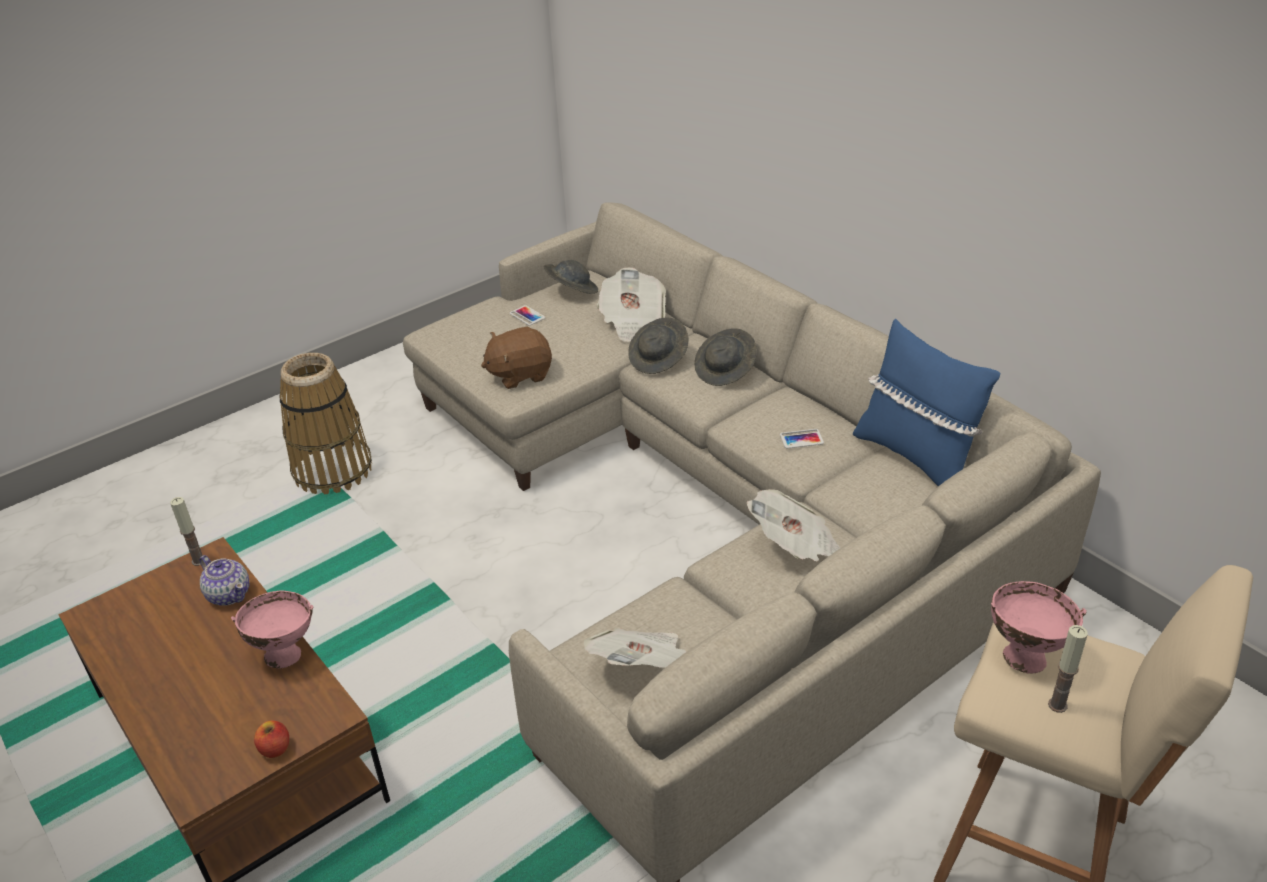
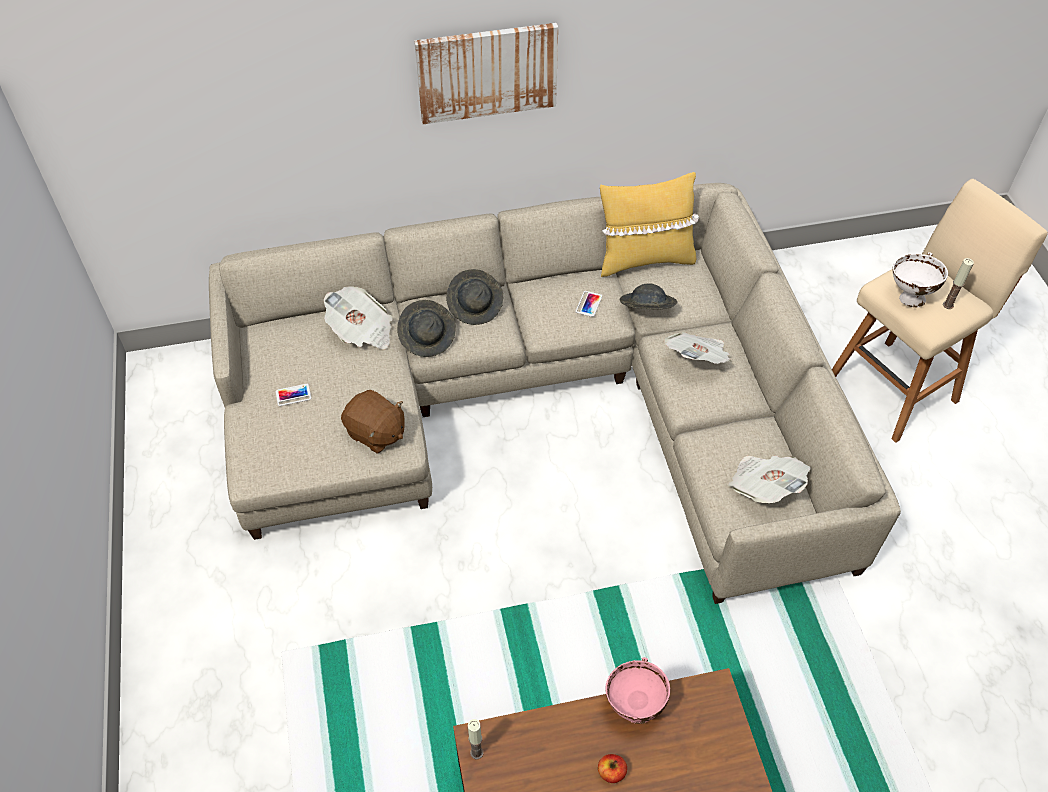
camera: 65 degrees left, 15 degrees up
teapot [200,555,250,606] -> none
apple [254,720,289,758] -> apple moved to [598,754,627,783]
basket [280,353,372,494] -> none
brown plush toy [481,327,552,389] -> brown plush toy turned 60 degrees counterclockwise [341,390,405,454]
grey hat [544,260,598,294] -> grey hat moved to [620,283,677,310]
blue pillow [853,318,1000,486] -> yellow pillow [600,172,699,277]
pink bowl [991,581,1087,674] -> white bowl [892,252,948,308]
none -> picture [414,23,558,124]

